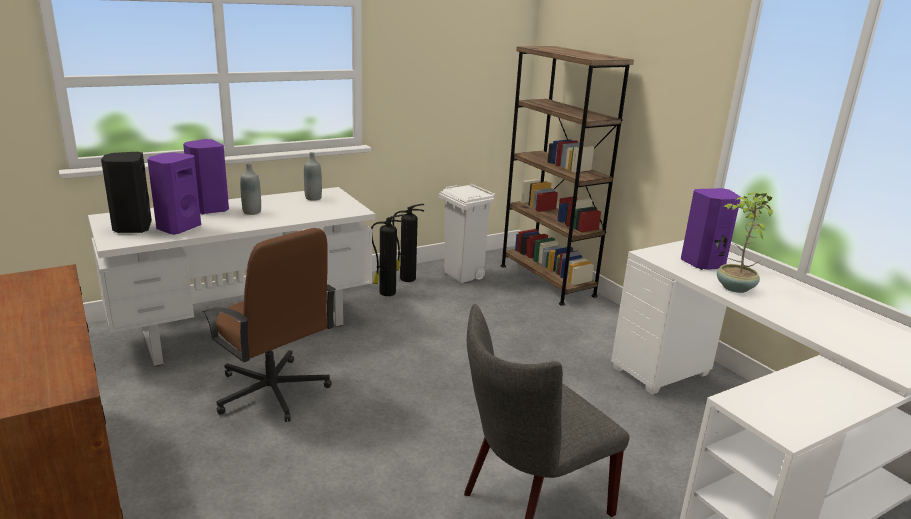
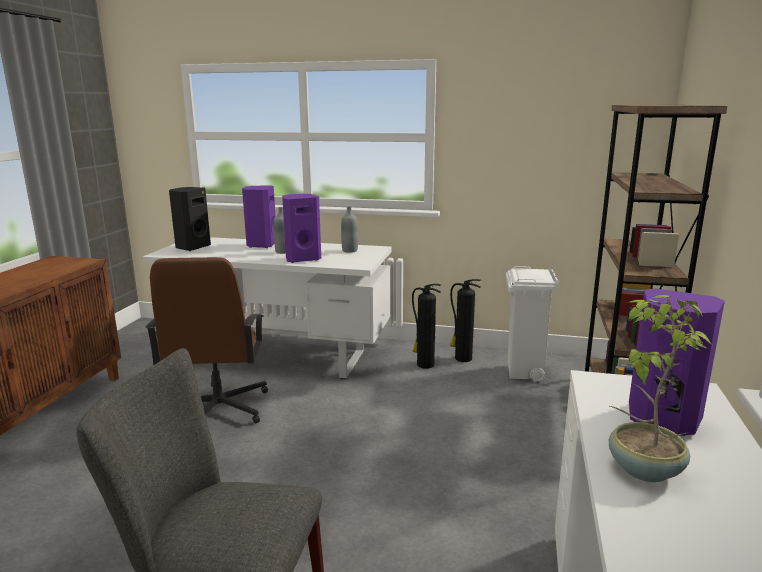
camera: 45 degrees right, 5 degrees down
purple speaker [147,152,201,234] -> purple speaker moved to [282,194,321,263]

